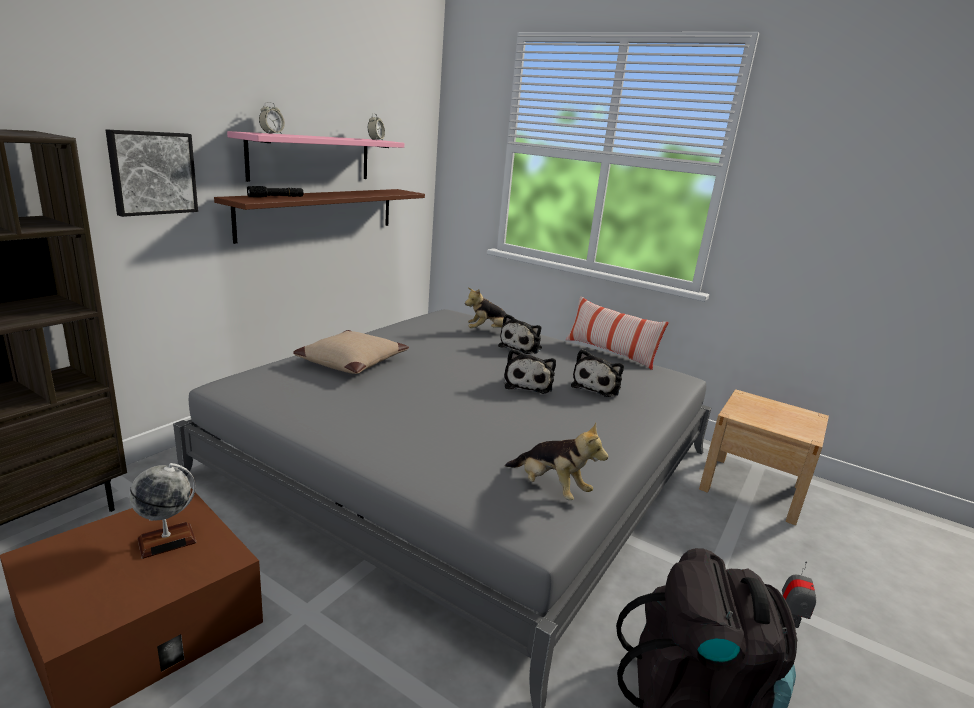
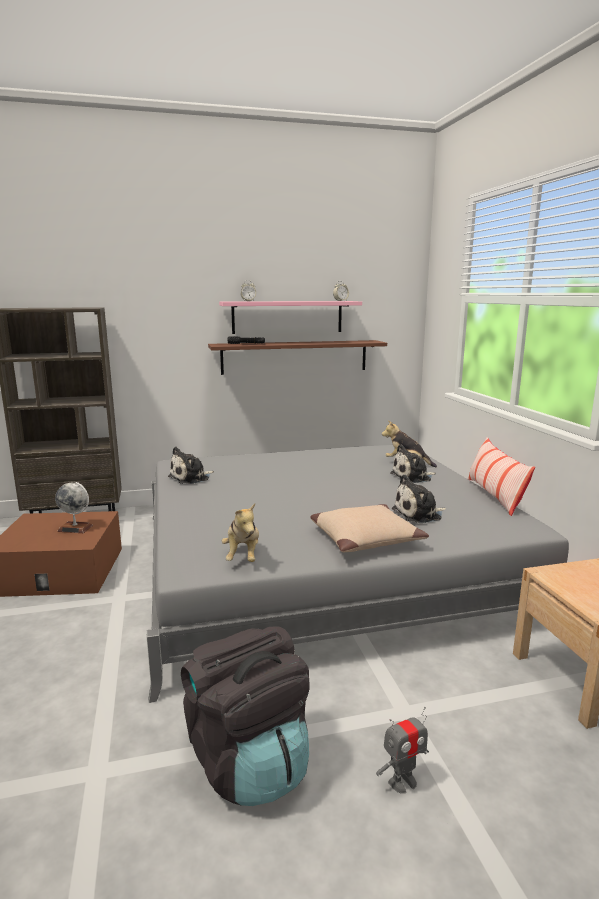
camera: 45 degrees right, 5 degrees down
picture [106,129,198,217] -> none
beige pillow [293,330,409,374] -> beige pillow moved to [310,504,429,552]
plush toy [504,349,556,394] -> plush toy moved to [168,447,214,484]

